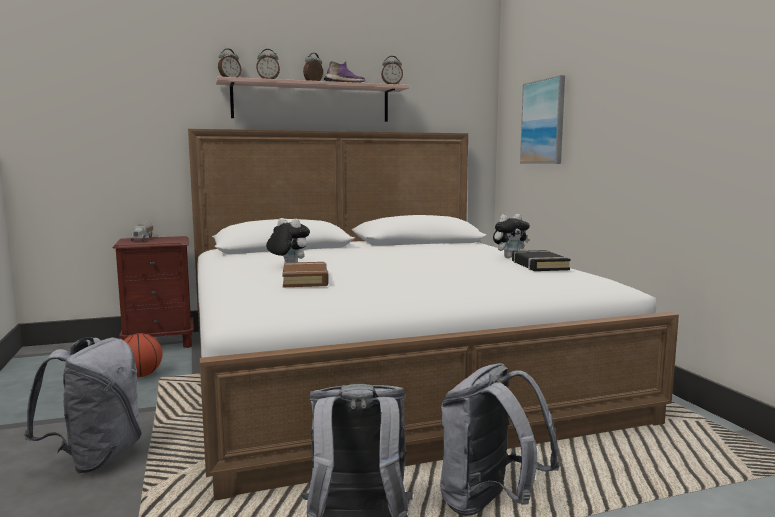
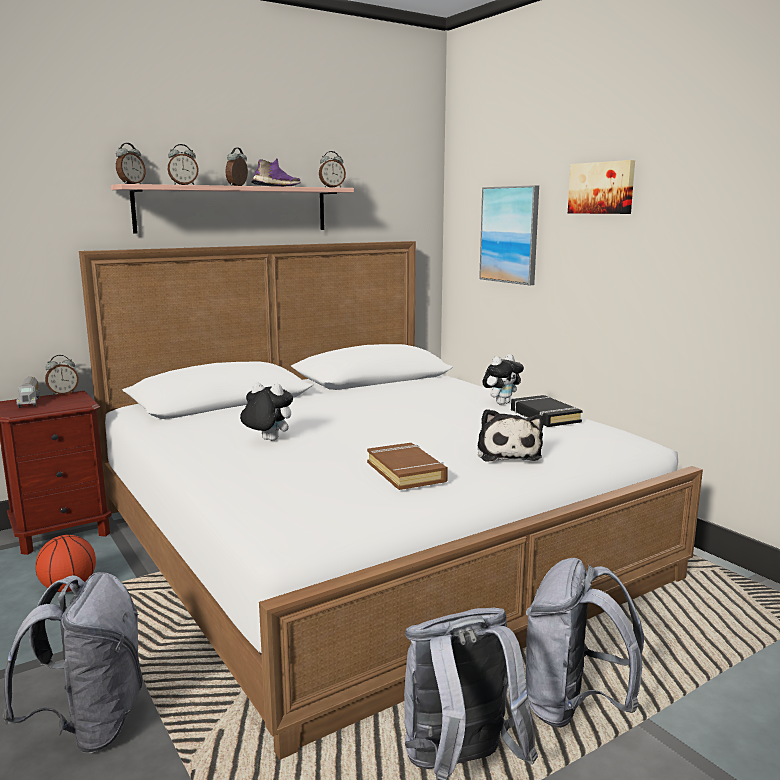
camera: 15 degrees left, 5 degrees up
brown book [282,262,329,287] -> brown book moved to [367,443,448,490]
none -> alarm clock [45,355,79,395]
none -> plush toy [477,409,544,462]
none -> picture [568,160,635,214]

